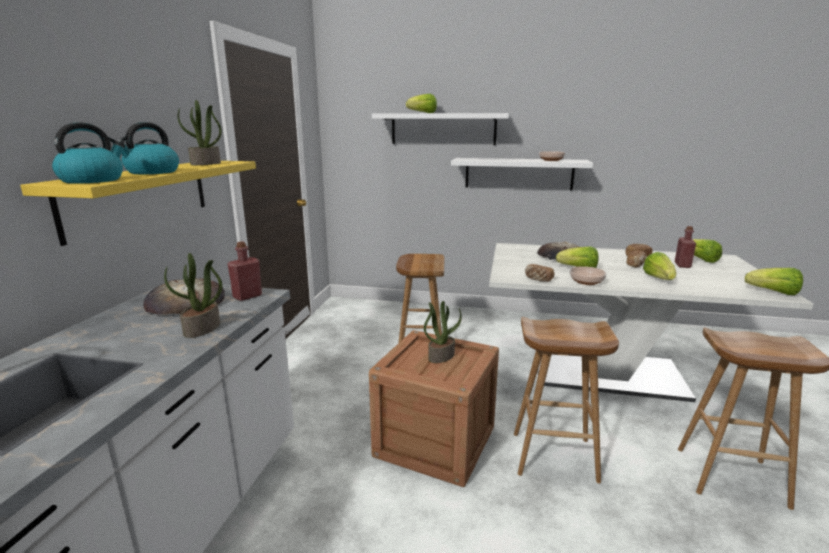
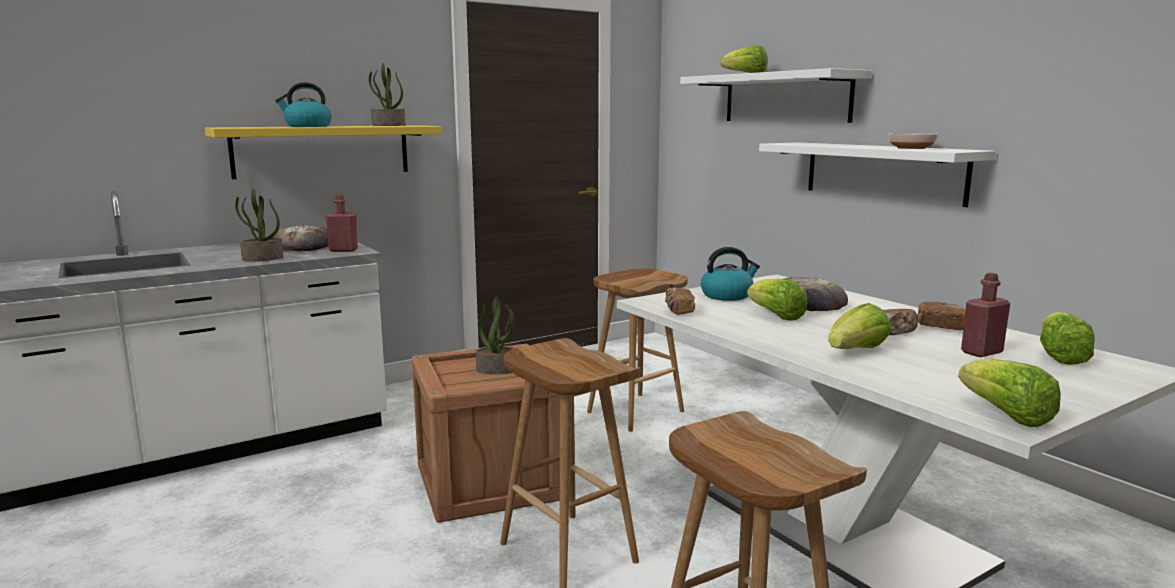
camera: 45 degrees right, 5 degrees down
kettle [52,122,125,184] -> kettle moved to [701,247,760,301]
bowl [570,266,607,285] -> none

